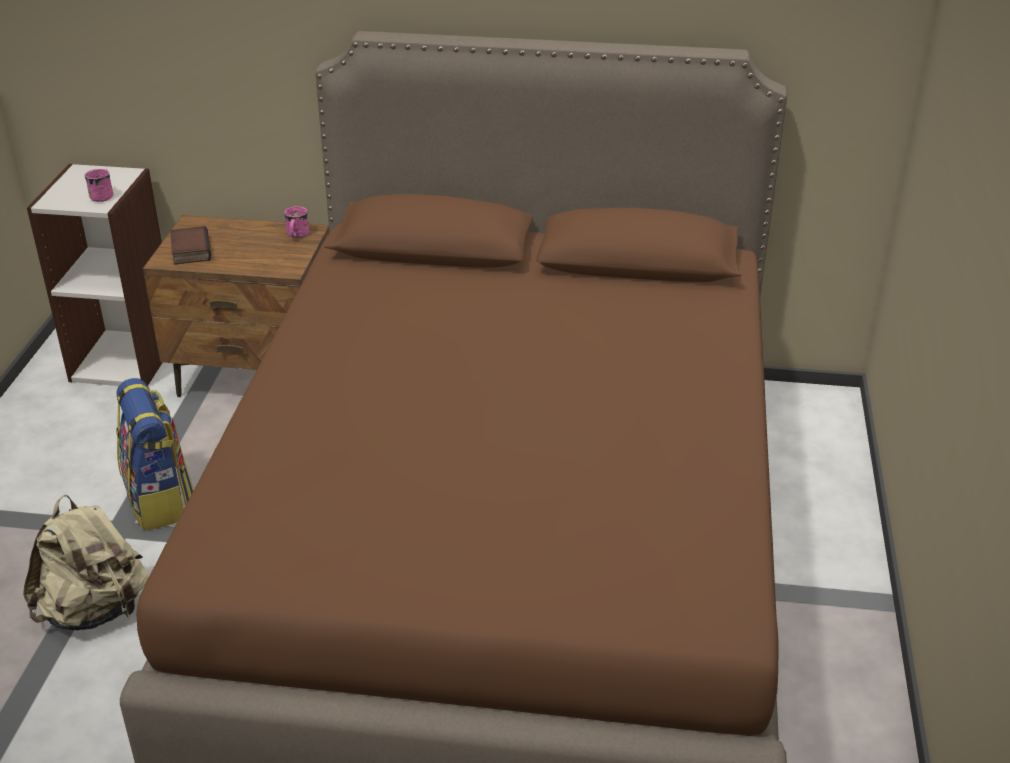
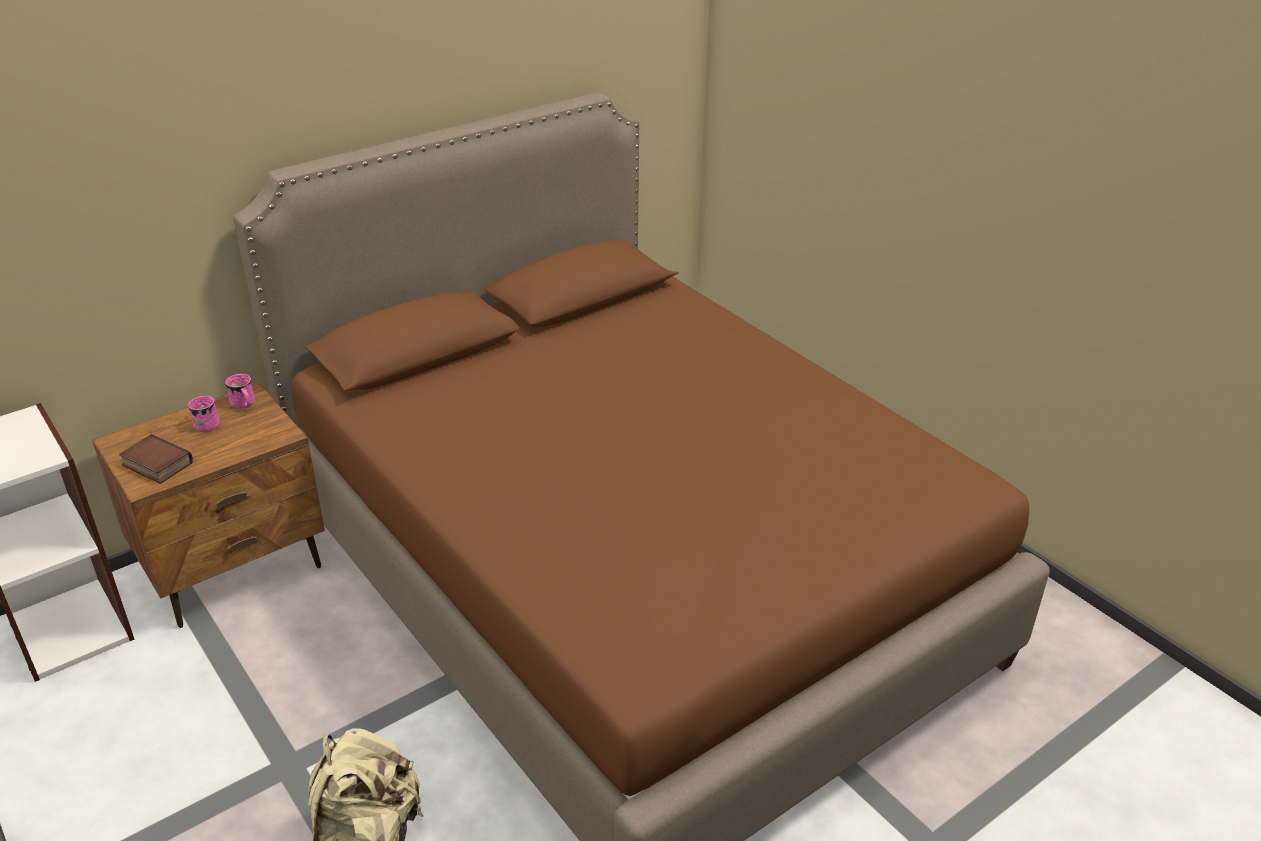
camera: 45 degrees left, 0 degrees up
pink mug [85,169,113,202] -> pink mug moved to [188,396,220,432]
backpack [116,378,194,531] -> none

